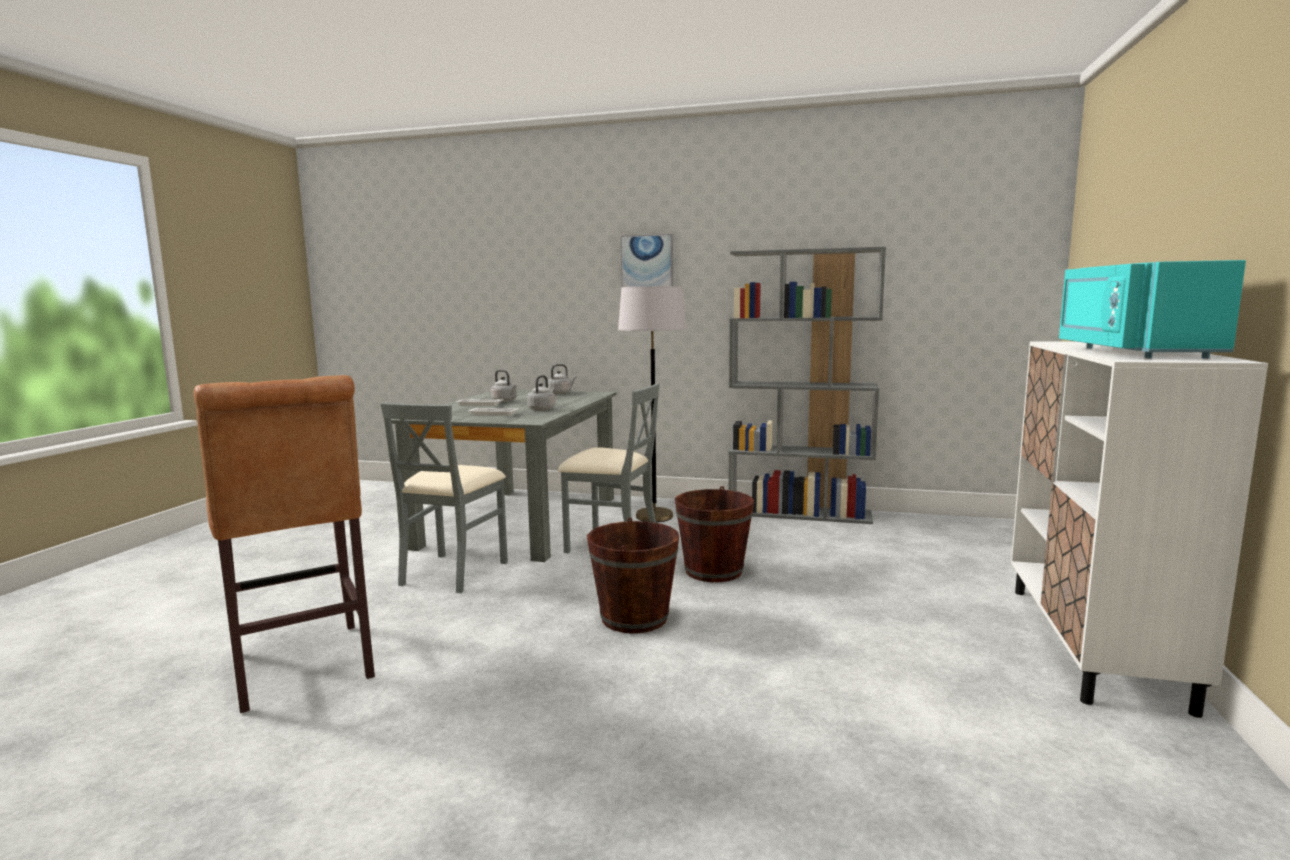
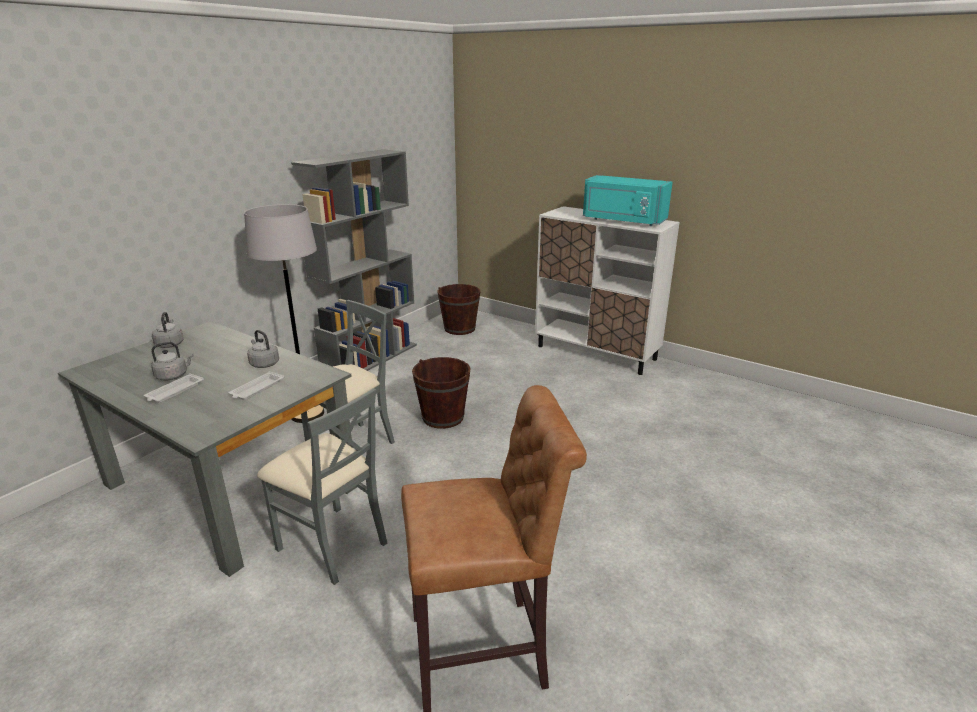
camera: 70 degrees left, 15 degrees up
brown bucket [587,517,680,633] -> brown bucket moved to [438,284,480,335]
picture [621,234,673,287] -> none

